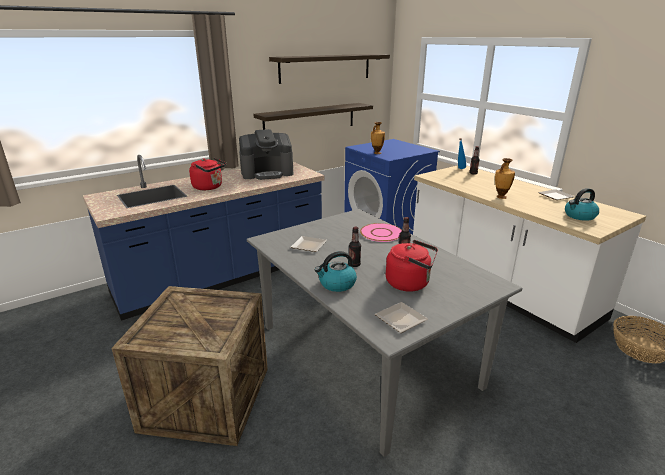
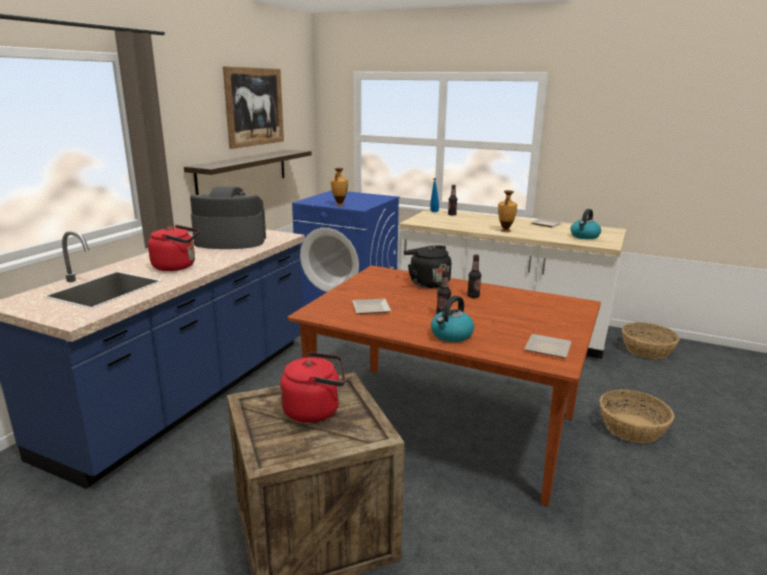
camera: 30 degrees left, 5 degrees down
coffee machine [239,129,293,180] -> coffee machine turned 135 degrees counterclockwise [190,186,266,249]
grey dining table [247,209,522,457] -> brown dining table [288,265,601,506]
shelf [269,54,390,84] -> picture [223,66,284,149]
pink plate [360,223,402,242] -> black kettle [404,246,451,288]
red kettle [386,240,438,292] -> red kettle moved to [280,352,345,423]
none -> basket [599,389,674,443]

